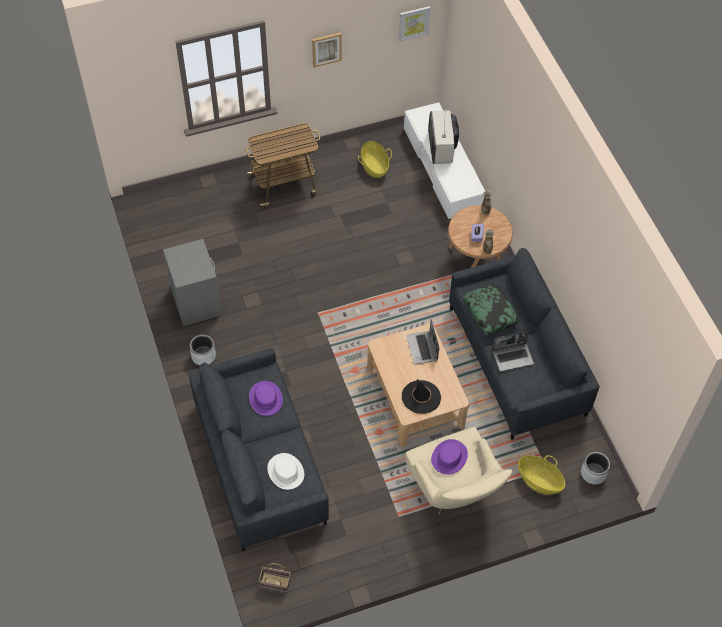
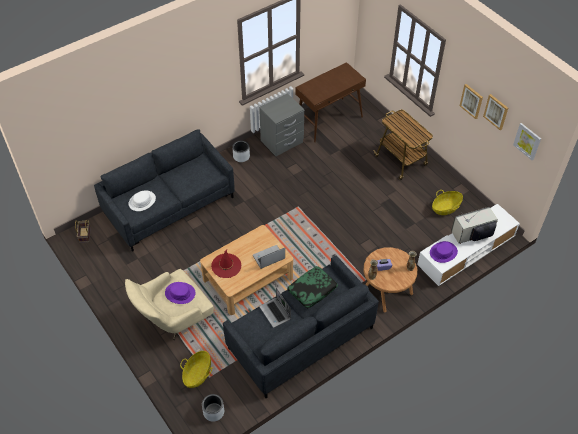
camera: 75 degrees right, 5 degrees down
purple hat [249,381,283,416] -> purple hat moved to [430,241,458,263]
black hat [402,379,441,414] -> red hat [211,248,241,278]
none -> brown console table [295,62,366,142]
none -> picture [483,94,508,131]

